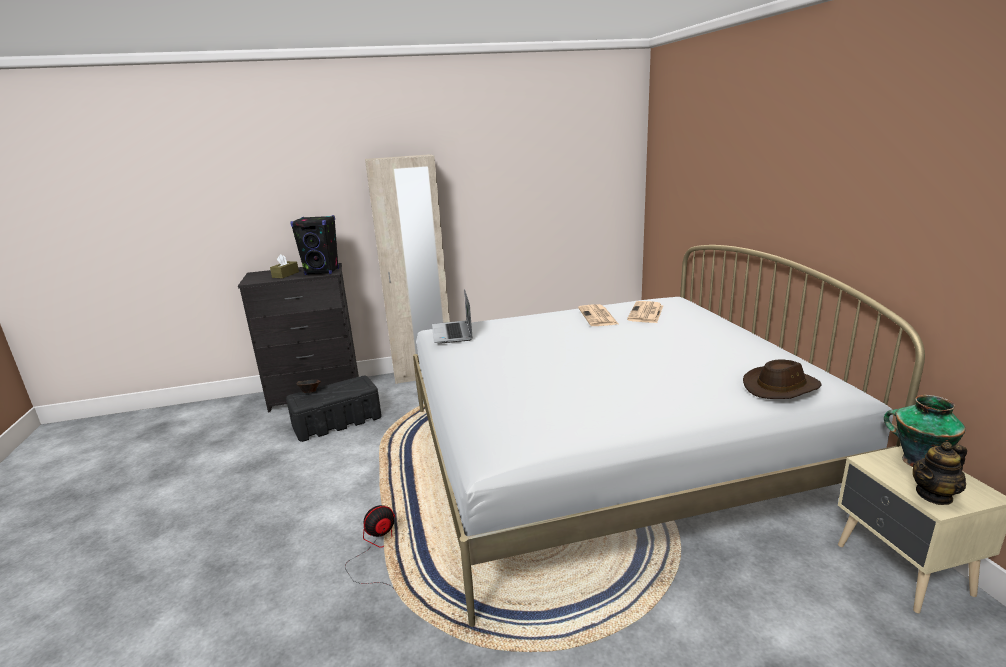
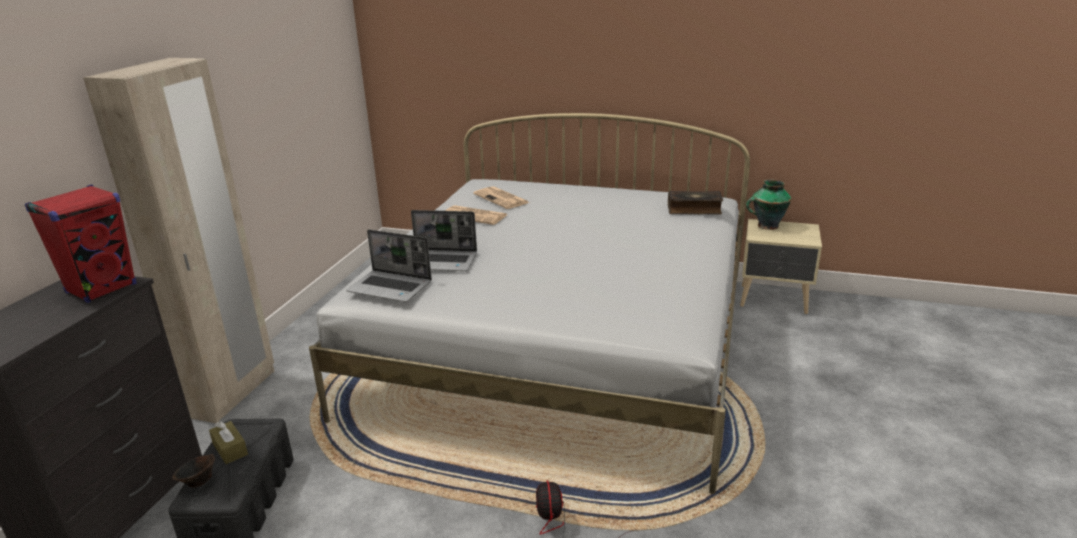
camera: 60 degrees left, 5 degrees up
brown tissue box [270,254,299,278] -> brown tissue box moved to [209,421,248,464]
black speaker [290,215,339,275] -> red speaker [25,184,136,303]
brown hat [743,359,822,399] -> book [668,191,723,214]
teapot [912,442,967,505] -> none
none -> laptop [411,210,477,271]

